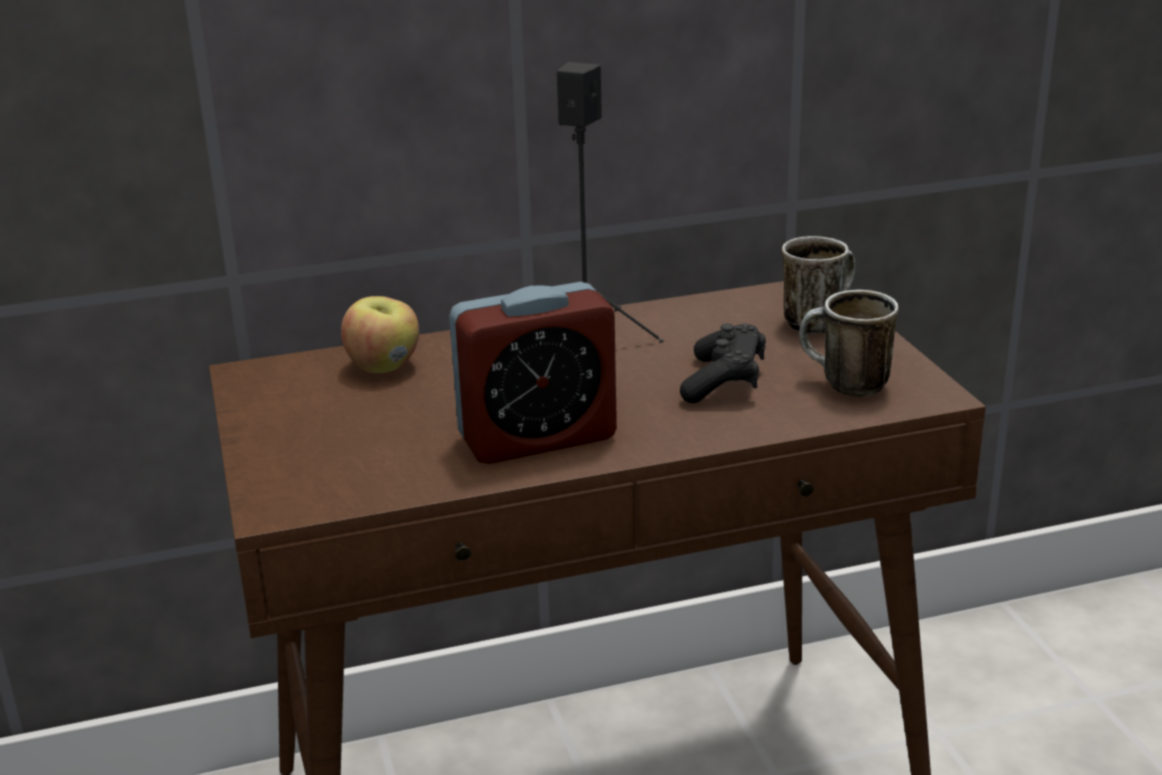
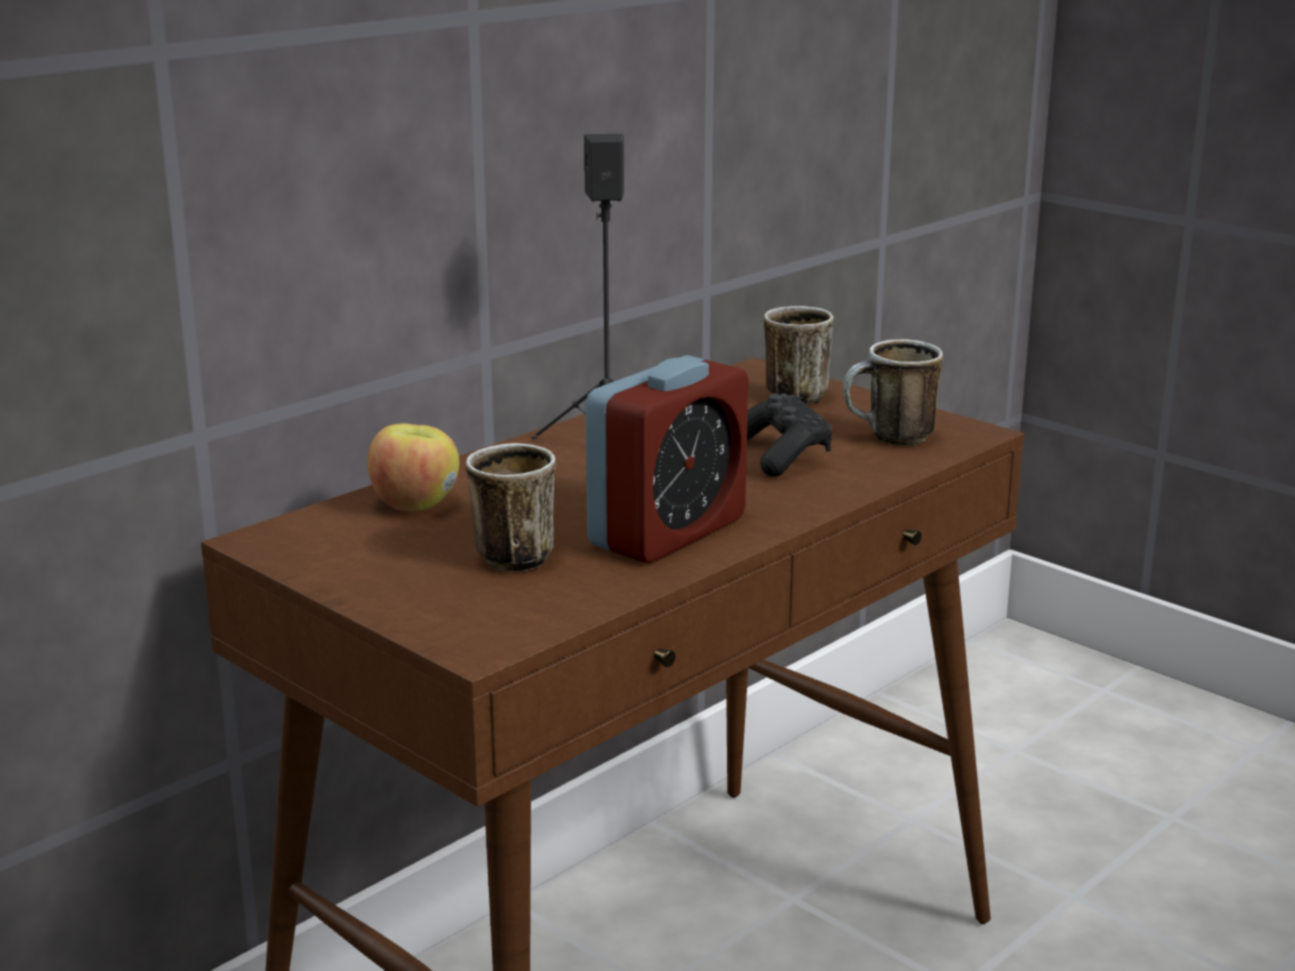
camera: 30 degrees left, 5 degrees down
none -> mug [466,443,556,572]

